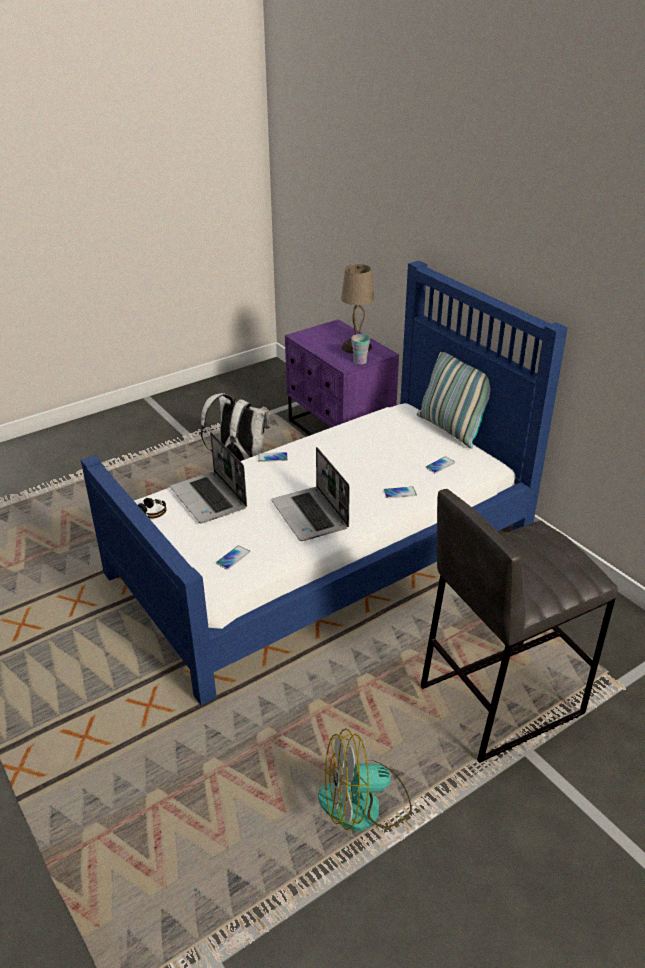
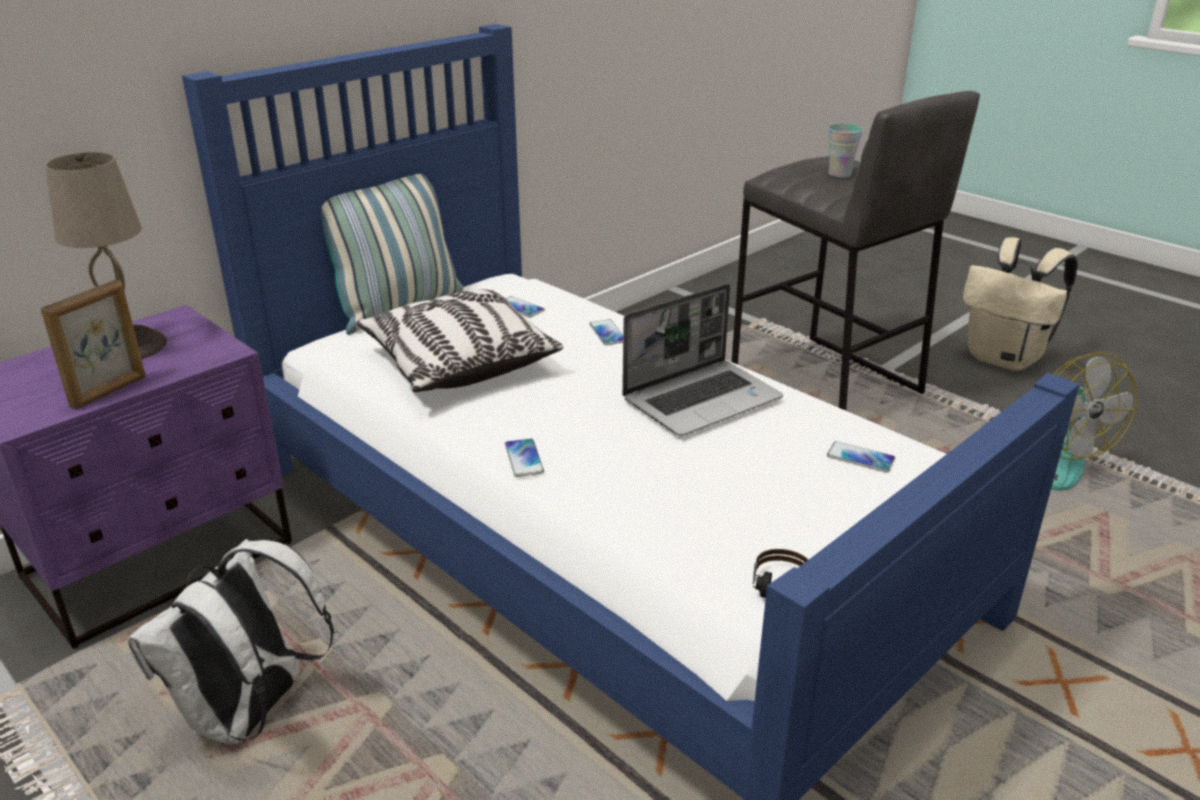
camera: 100 degrees left, 5 degrees down
laptop [170,432,247,523] -> none
cup [351,334,370,365] -> cup moved to [828,124,863,178]
none -> picture frame [41,280,146,410]
none -> pillow [356,289,563,392]
none -> beige backpack [963,237,1078,371]

